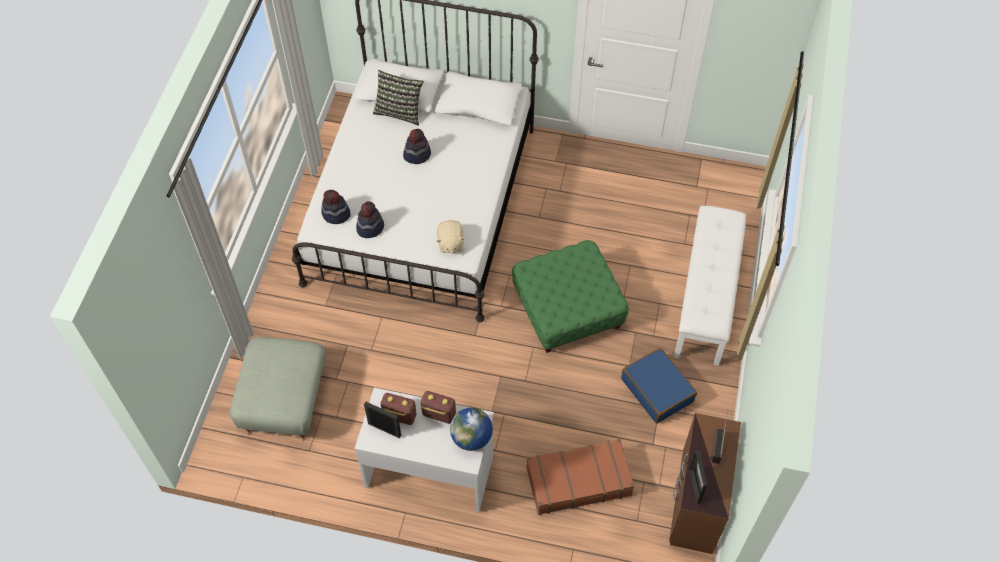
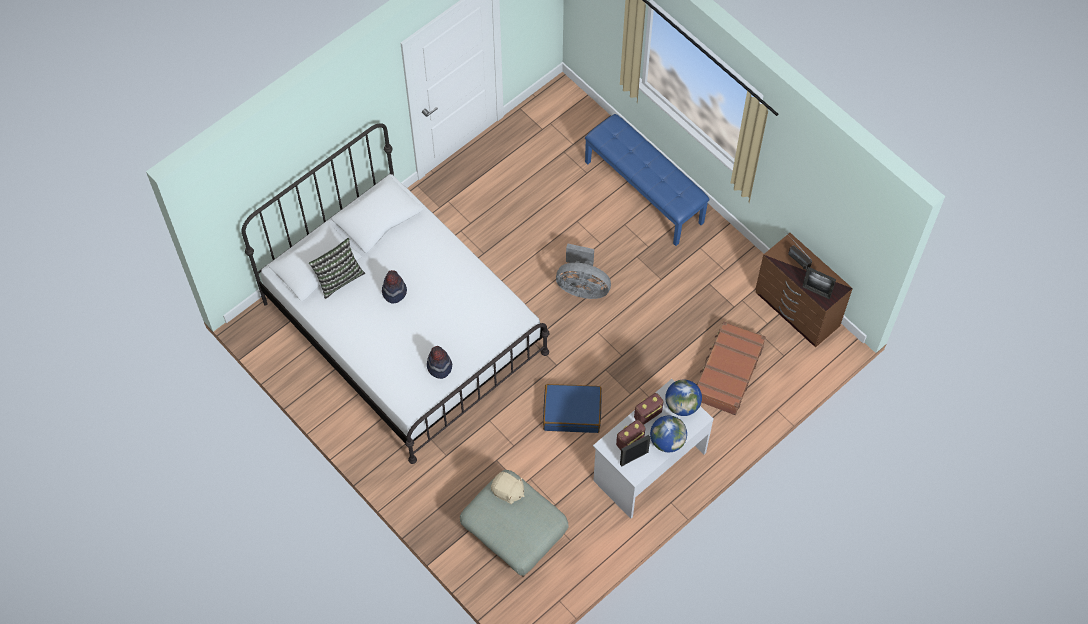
camera: 55 degrees left, 5 degrees up
hat [321,190,351,224] -> none
beige plush toy [437,220,465,254] -> beige plush toy moved to [491,472,524,504]
green ottoman [512,240,629,353] -> grey fan [556,243,611,299]
blue suitcase [621,347,697,424] -> blue suitcase moved to [543,384,602,433]
white bench [674,206,746,366] -> blue bench [585,114,710,246]
none -> globe [650,415,687,452]

